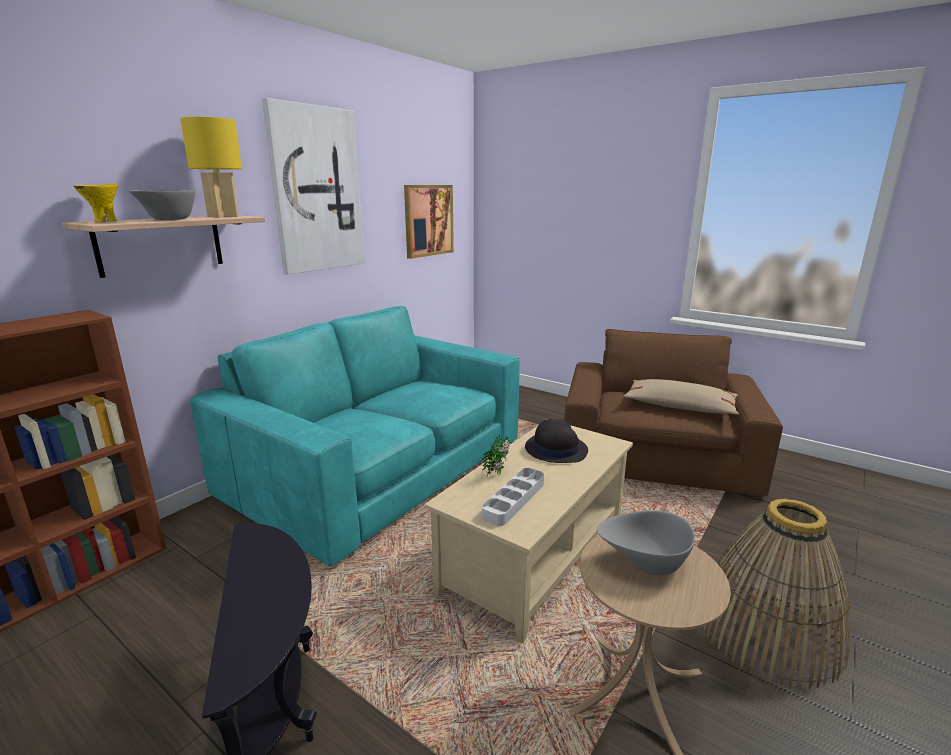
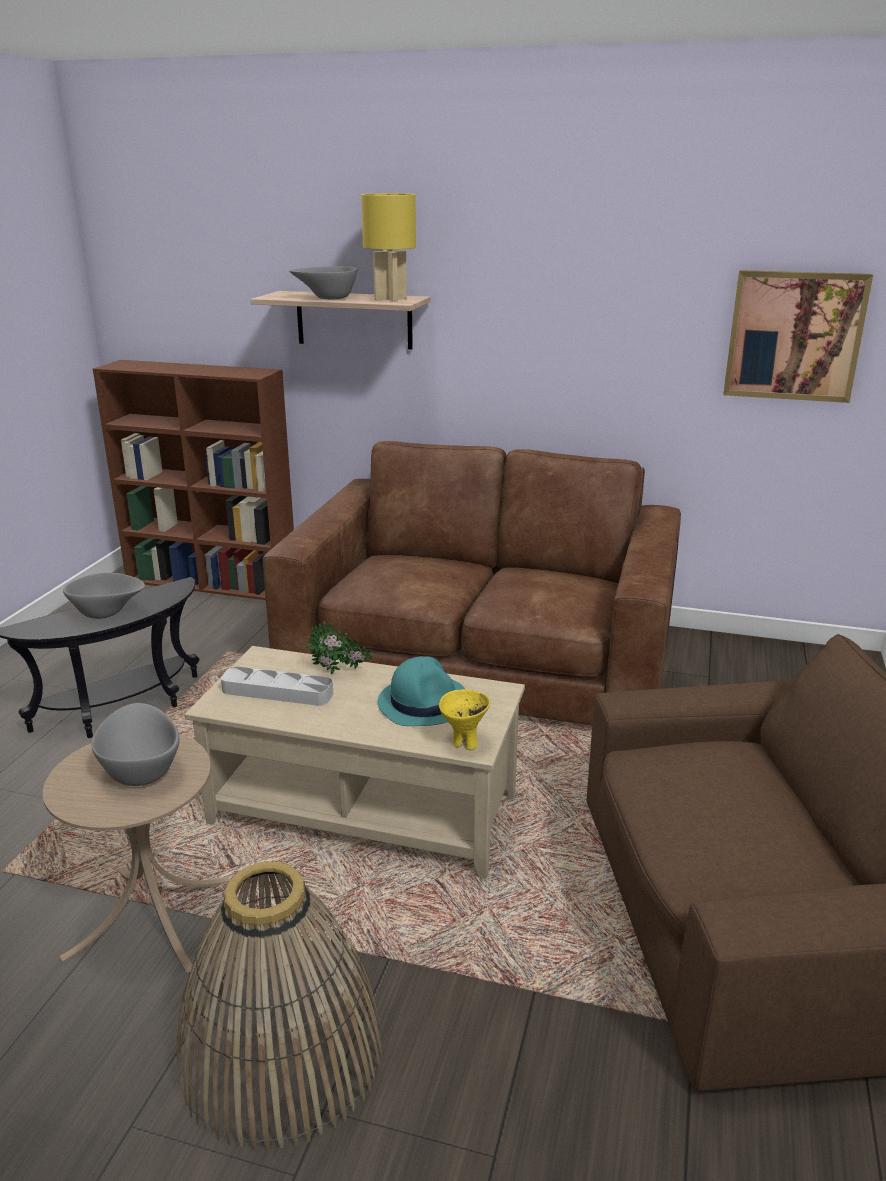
camera: 70 degrees right, 5 degrees up
yellow bowl [73,184,118,222] -> yellow bowl moved to [439,689,490,750]
turquoise sofa [190,306,520,566] -> brown sofa [263,441,681,726]
picture [262,98,365,275] -> none
black hat [525,419,588,463] -> turquoise hat [378,656,465,726]
beige pillow [623,379,739,415] -> none
none -> grey bowl [63,573,145,619]

